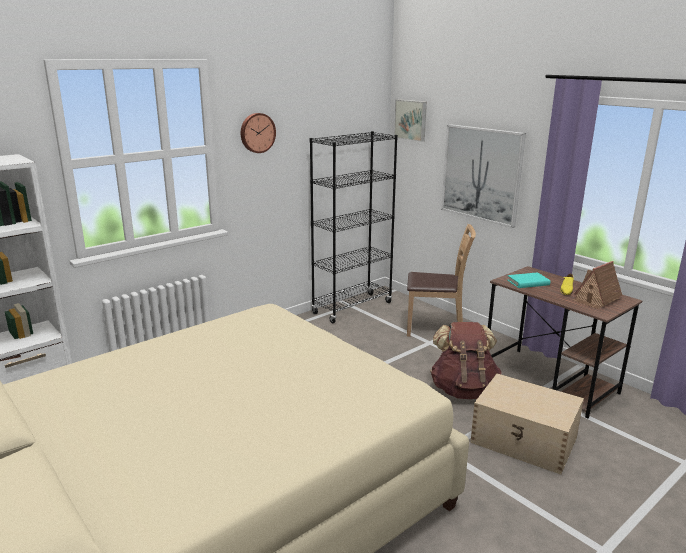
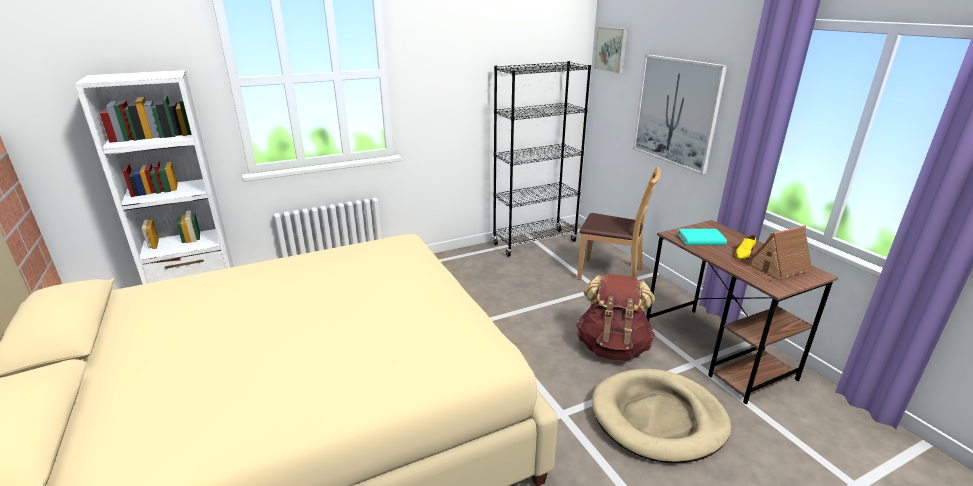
camera: 15 degrees right, 5 degrees up
wall clock [241,113,276,153] -> none
beige storage box [470,373,584,475] -> beige dog bed [592,369,731,463]

